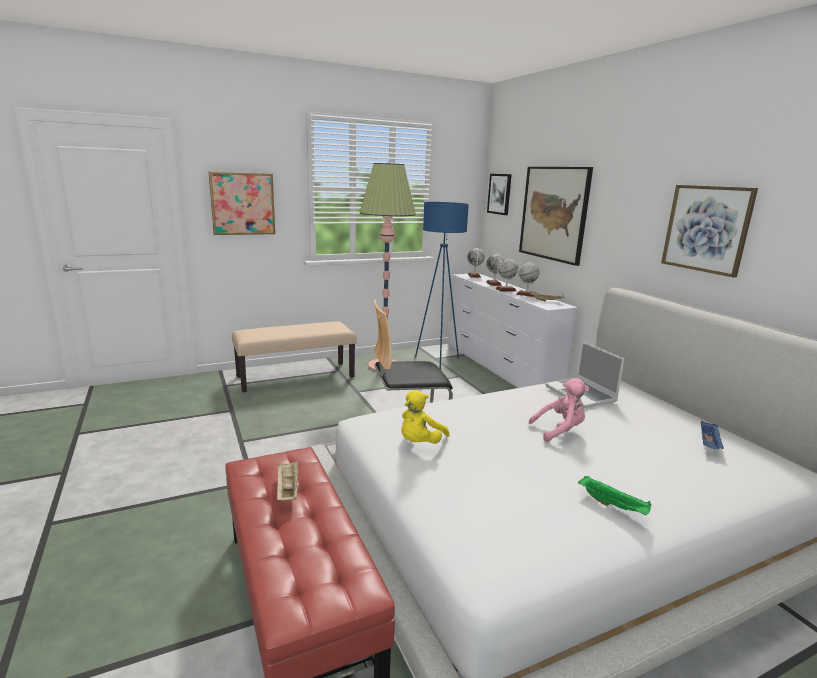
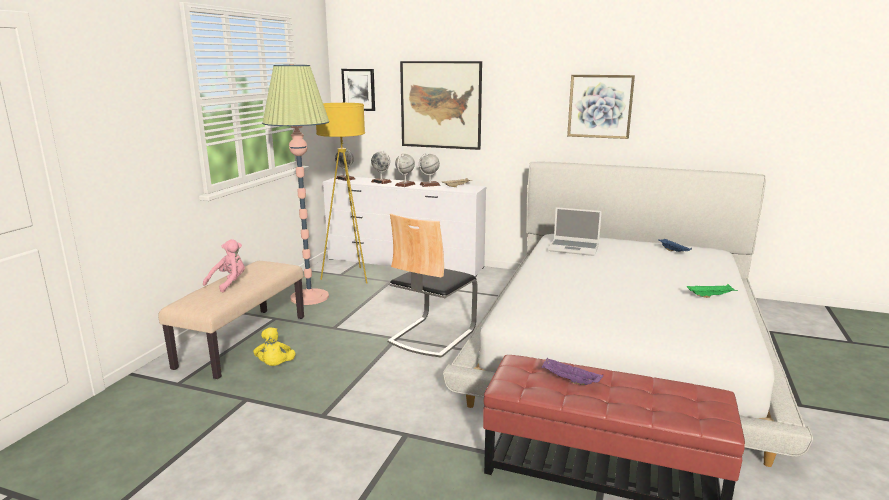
camera: 45 degrees left, 0 degrees up
picture [209,172,275,235] -> none
beige tray [277,461,298,501] -> purple tray [542,358,603,385]
yellow plush toy [401,390,450,444] -> yellow plush toy moved to [253,328,296,366]
blue floor lamp [415,202,469,370] -> yellow floor lamp [316,103,367,284]
pink plush toy [529,378,589,442] -> pink plush toy moved to [203,239,245,293]

